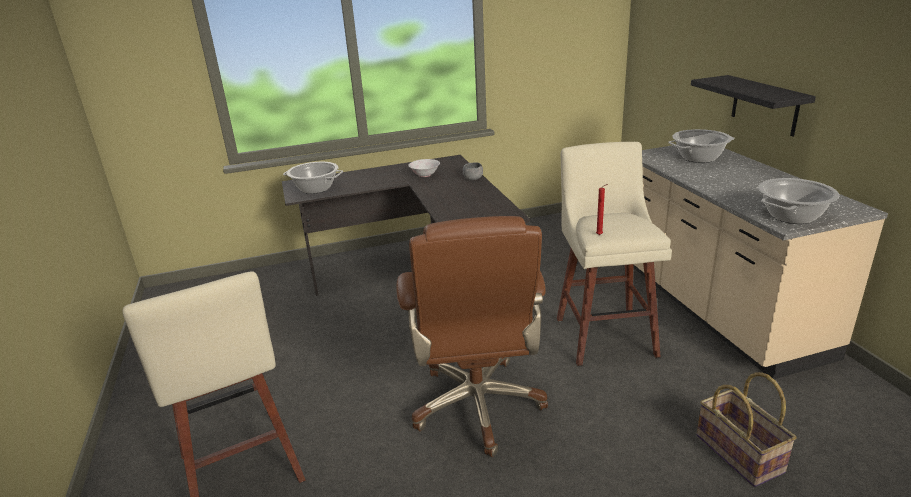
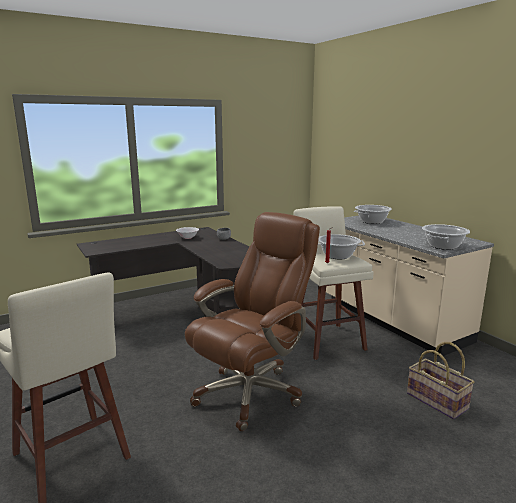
camera: 15 degrees left, 10 degrees down
cooking pot [283,162,343,194] -> cooking pot moved to [318,234,365,259]
brown office chair [396,216,548,457] -> brown office chair turned 120 degrees counterclockwise [185,212,320,431]
black shelf [691,75,816,136] -> none

